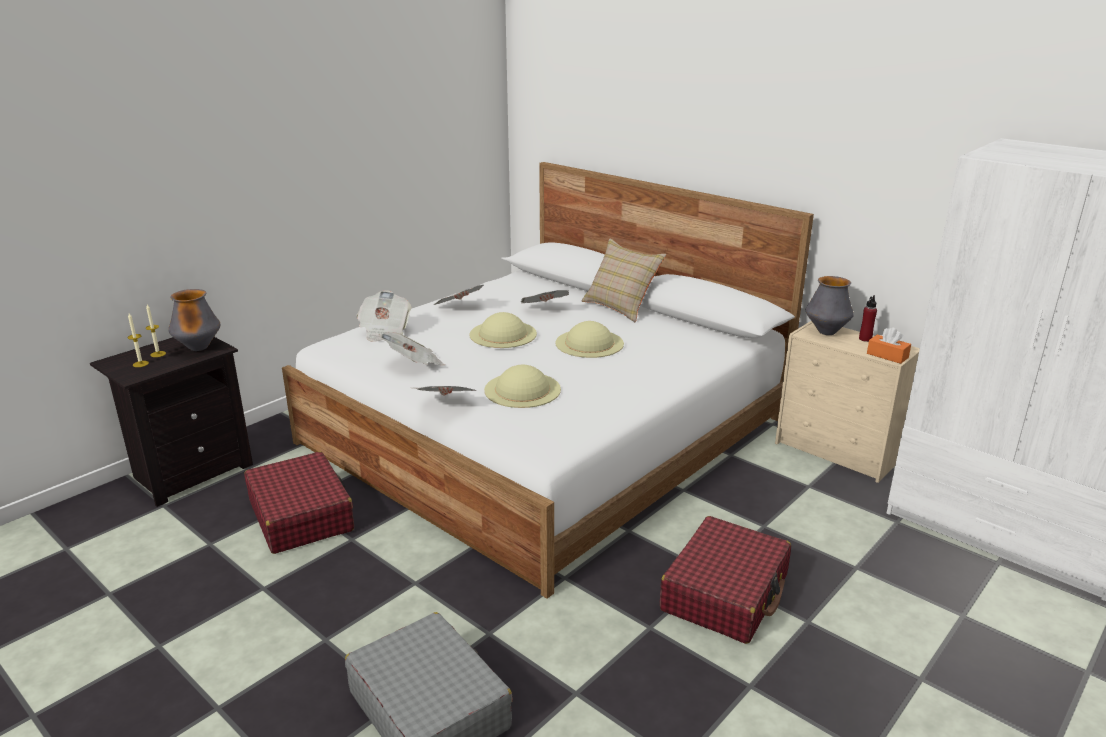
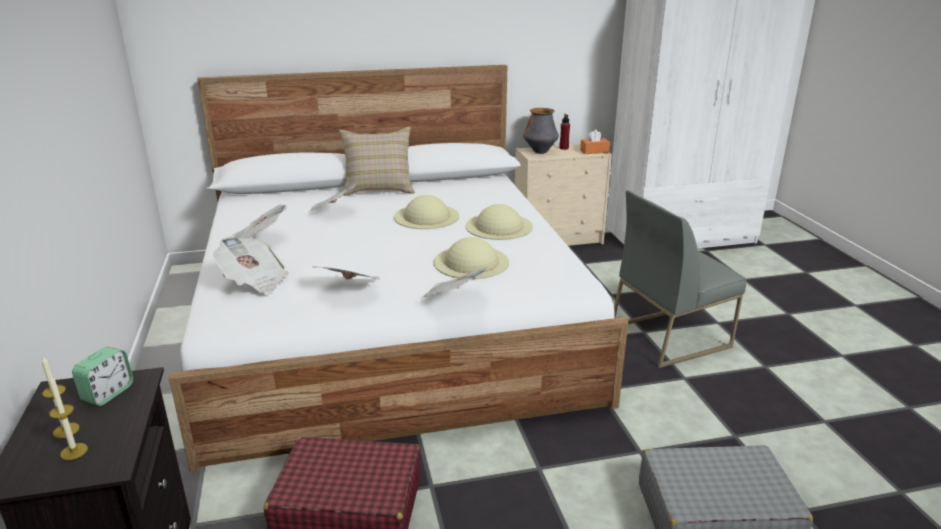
camera: 55 degrees left, 0 degrees up
vase [168,289,221,351] -> alarm clock [72,347,133,406]
beige hat [470,312,537,348] -> beige hat moved to [465,204,533,240]
red suitcase [660,516,791,644] -> grey chair [614,190,746,368]

